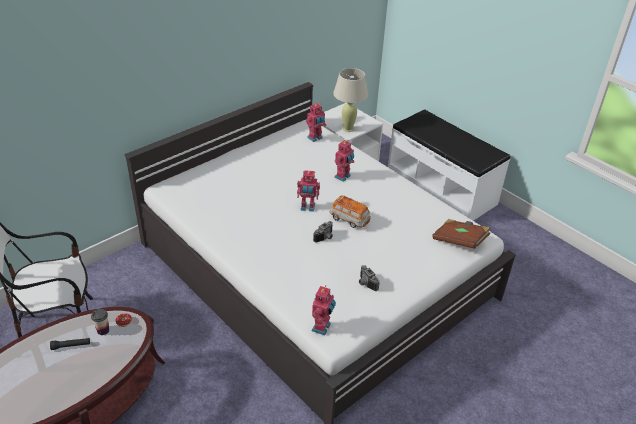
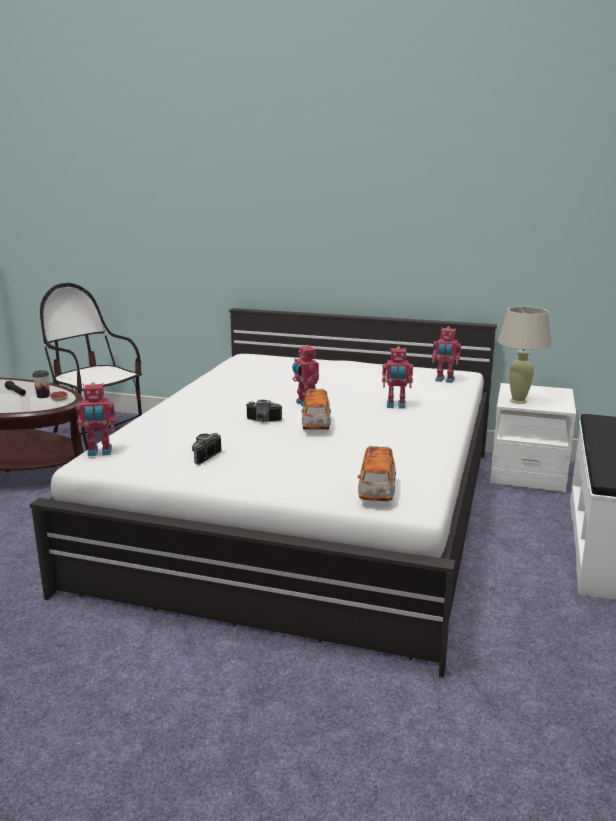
camera: 60 degrees right, 20 degrees down
brown book [433,219,490,249] -> toy car [358,446,396,501]

